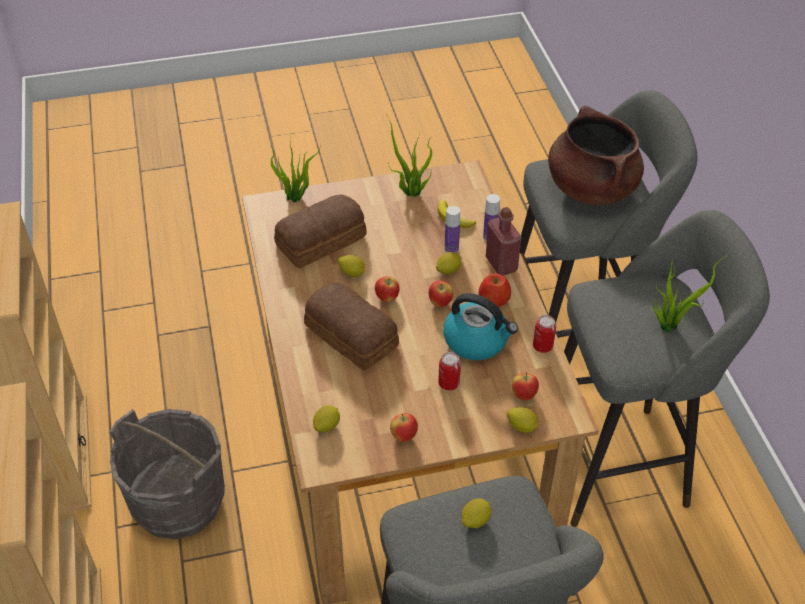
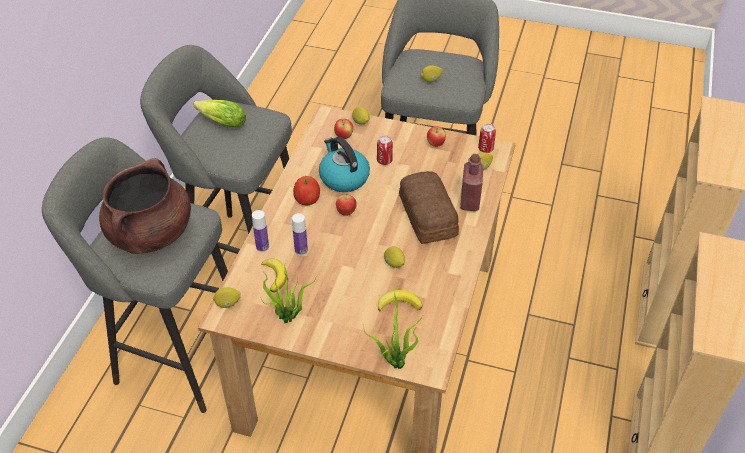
camera: 150 degrees left, 0 degrees up
grey bucket [109,409,225,539] -> none
bread [274,194,366,269] -> banana [378,290,422,311]
apple [375,276,399,302] -> none
lemon [436,252,461,274] -> lemon moved to [213,287,241,308]
red bottle [486,207,522,276] -> red bottle moved to [460,154,483,211]
can [533,315,556,353] -> can moved to [478,123,496,153]
potted plant [654,254,728,333] -> lettuce [193,100,246,127]

